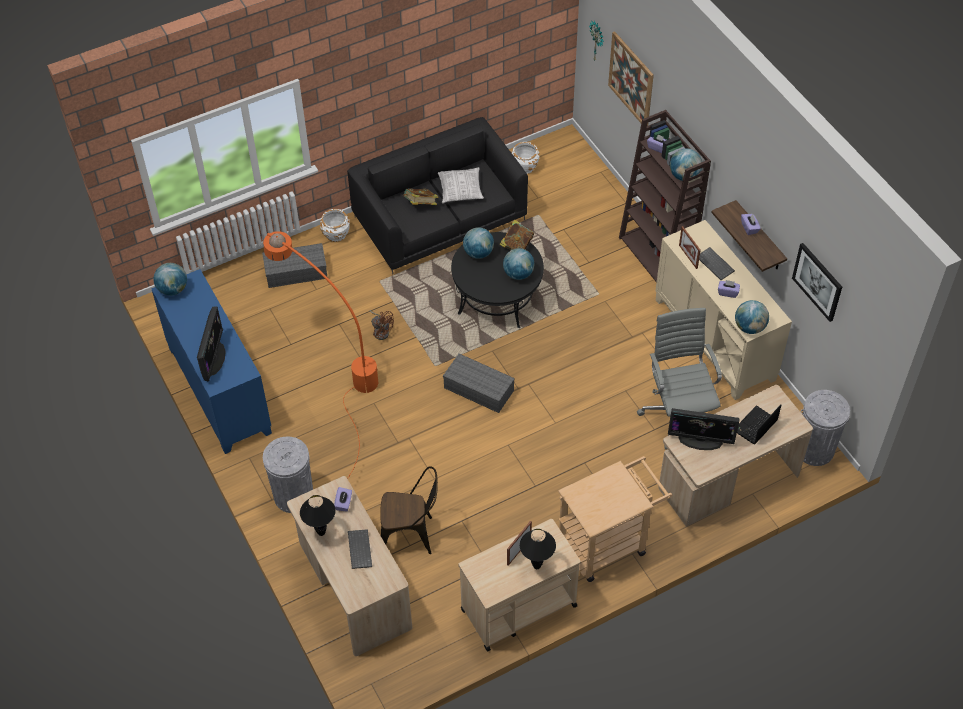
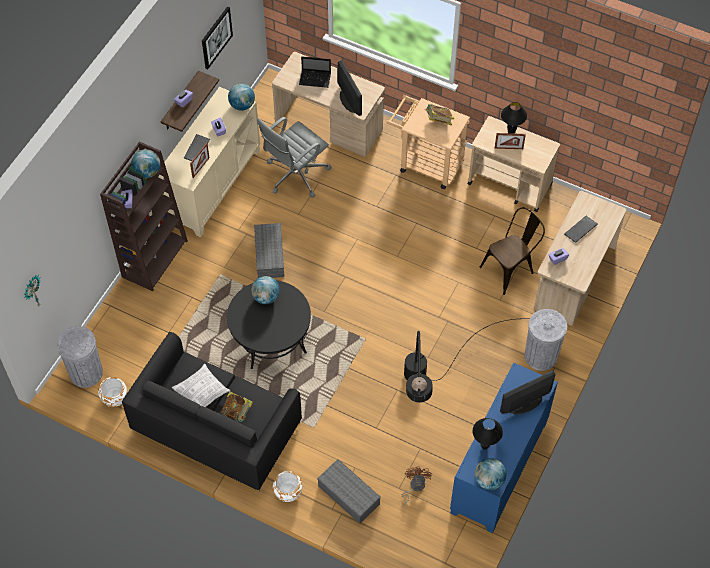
camera: 125 degrees left, 5 degrees up
orange floor lamp [263,231,378,479] -> black floor lamp [404,318,527,403]
black table lamp [300,495,336,536] -> black table lamp moved to [472,418,503,450]
brown fan [369,310,394,340] -> brown fan moved to [401,466,432,506]
brown chair [380,466,438,554] -> brown chair turned 90 degrees clockwise [479,207,545,295]
grey storage box [443,354,515,413] -> grey storage box moved to [254,223,284,278]
globe [463,227,494,259] -> none
book [499,220,534,250] -> book moved to [425,104,454,125]
picture [608,31,654,126] -> none
grey trash can [801,390,850,466] -> grey trash can moved to [56,326,103,388]

